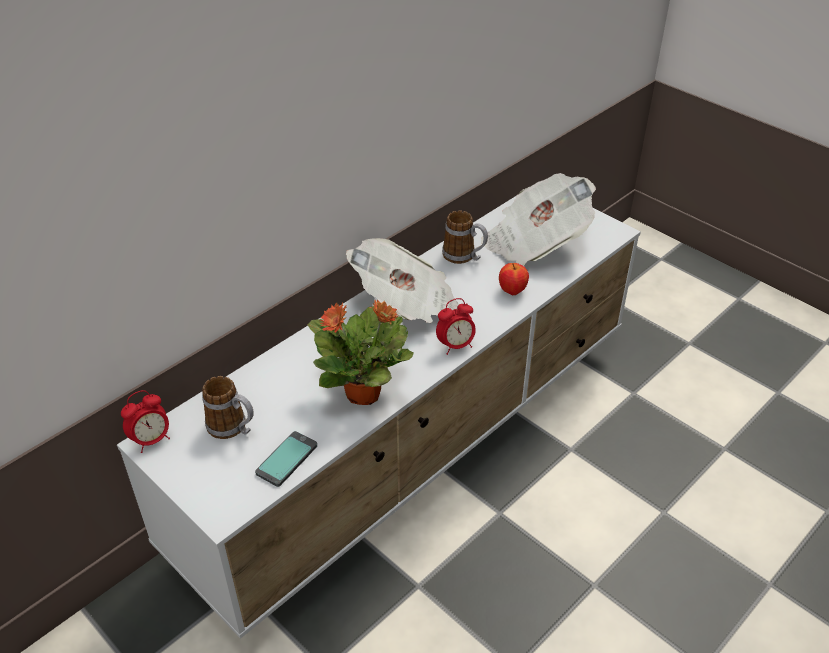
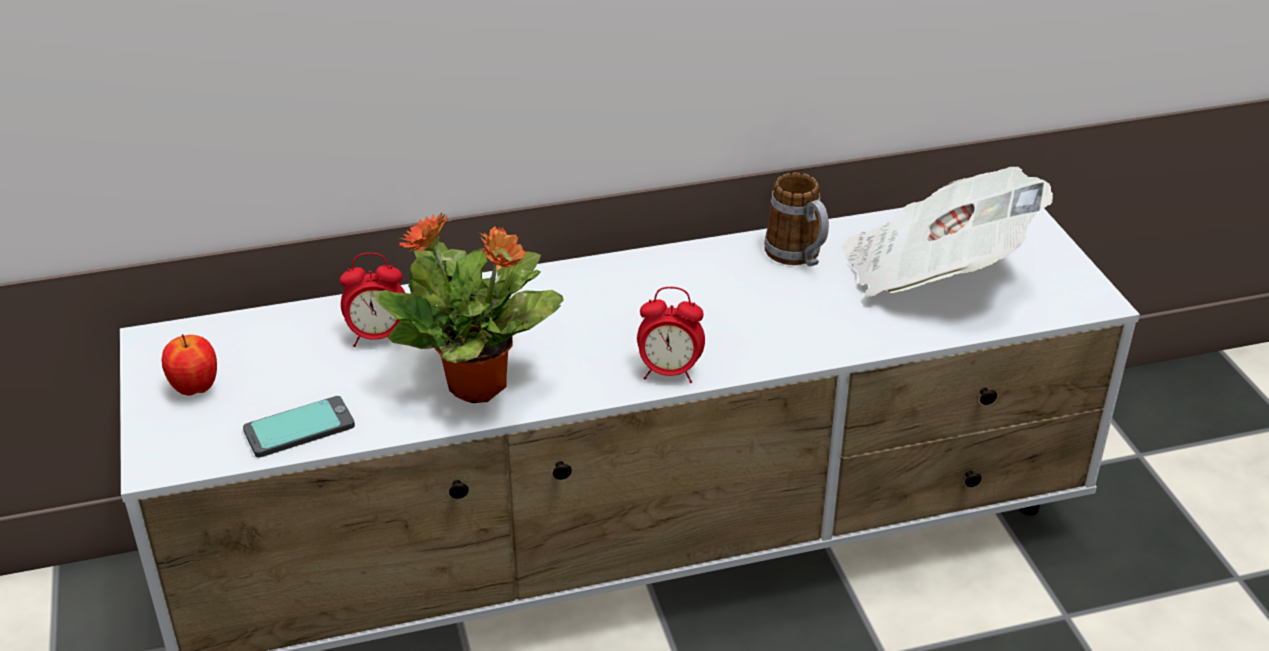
camera: 30 degrees right, 5 degrees down
alarm clock [121,390,170,453] -> alarm clock moved to [340,253,405,347]
mug [202,376,254,439] -> none
newspaper [346,238,459,323] -> none
apple [499,263,529,295] -> apple moved to [162,334,217,396]

